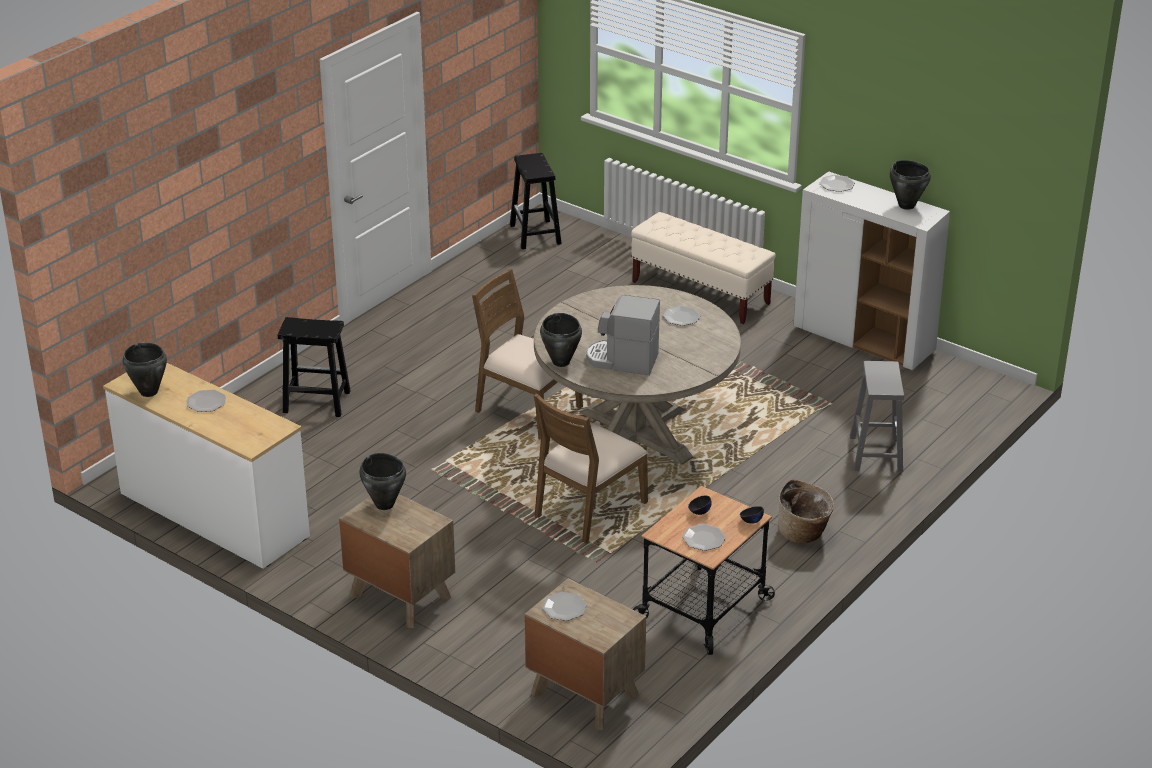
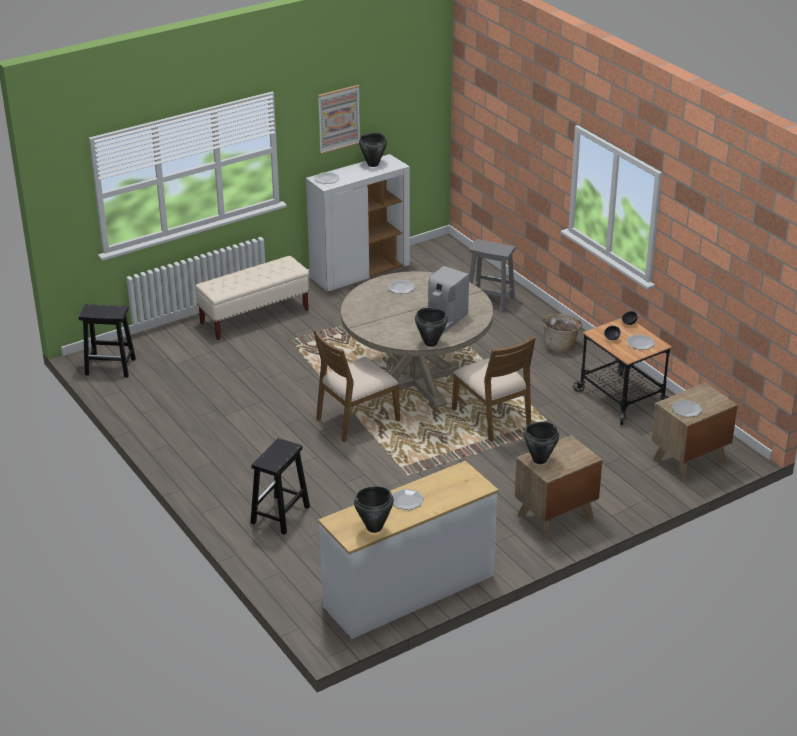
camera: 70 degrees left, 0 degrees up
none -> picture [318,85,360,154]

